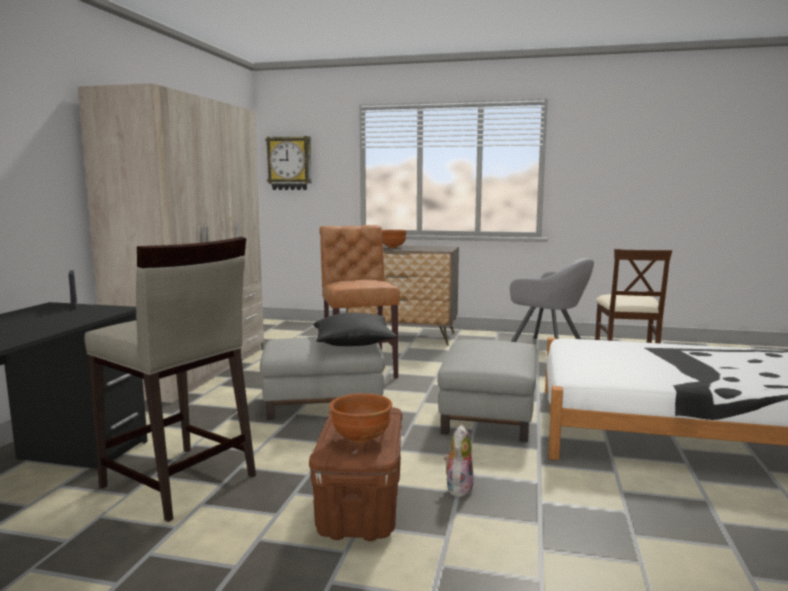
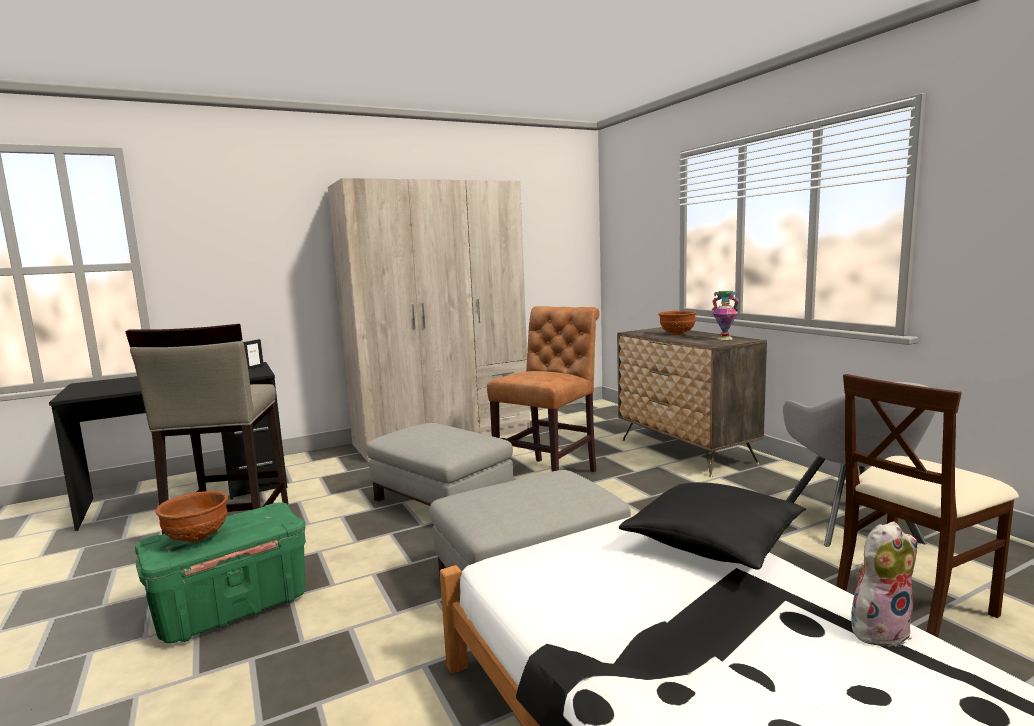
camera: 50 degrees right, 0 degrees up
wall clock [265,136,312,190] -> none
brown storage box [309,407,402,541] -> green storage box [135,502,306,644]
black pillow [314,313,397,346] -> black pillow moved to [619,482,806,570]
plush toy [444,425,474,497] -> plush toy moved to [851,521,917,648]
none -> vase [712,291,739,340]

